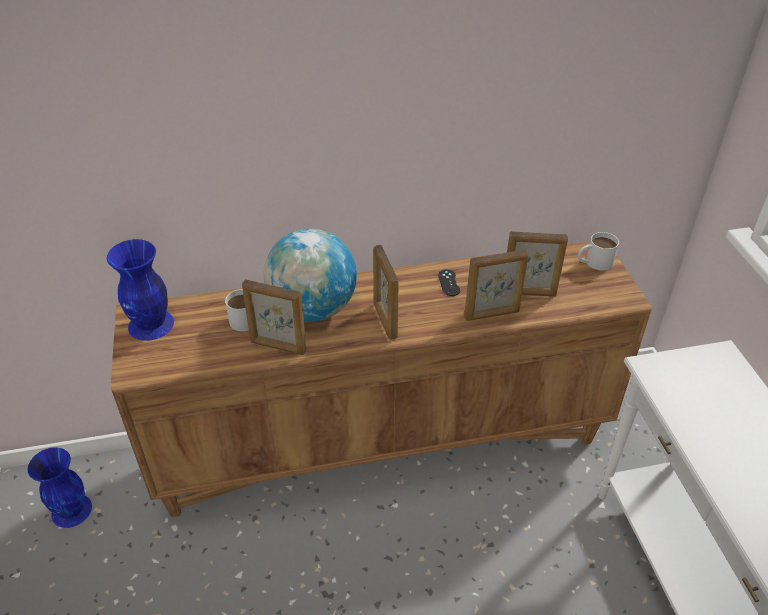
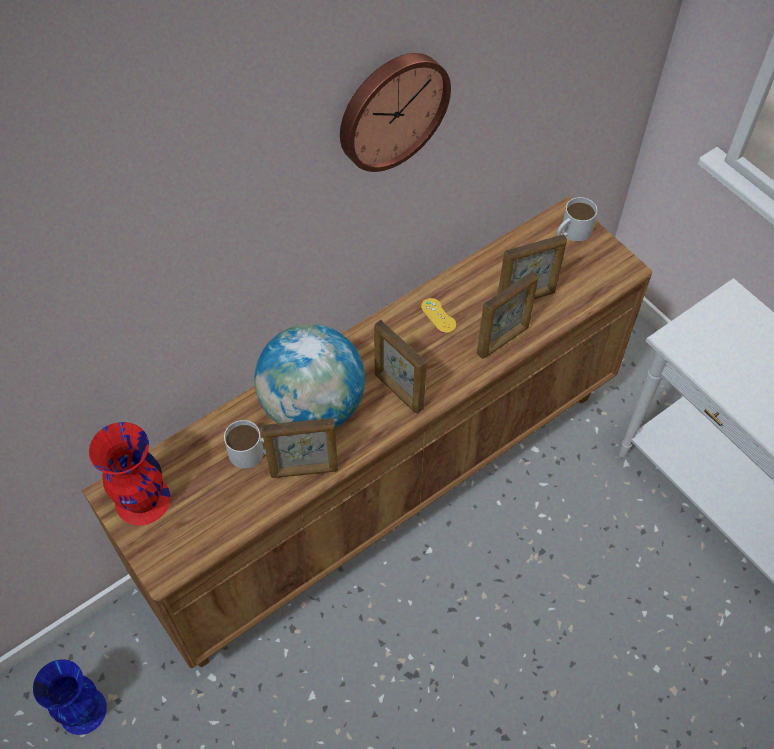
camera: 25 degrees left, 15 degrees up
blue vase [107,239,174,341] -> red vase [89,422,170,525]
black game controller [438,269,460,296] -> yellow game controller [421,298,456,333]
none -> wall clock [340,53,451,172]

